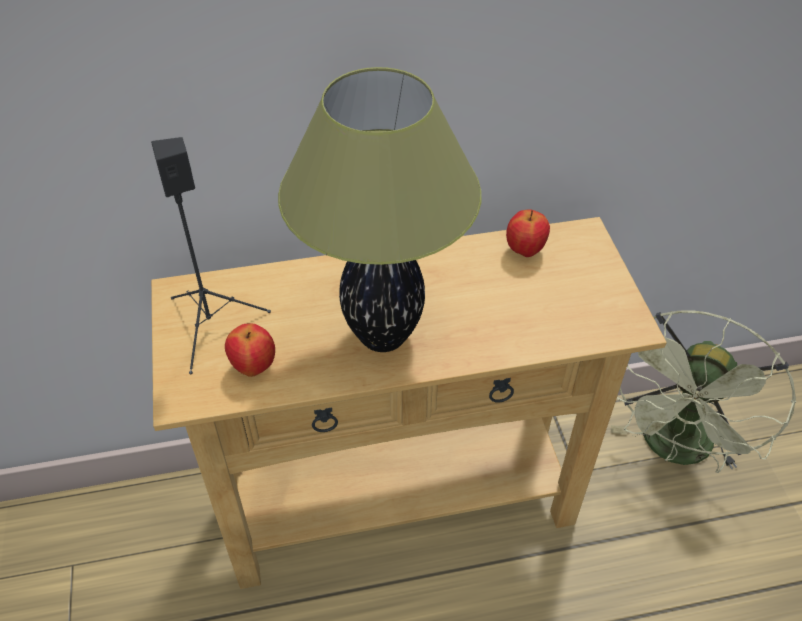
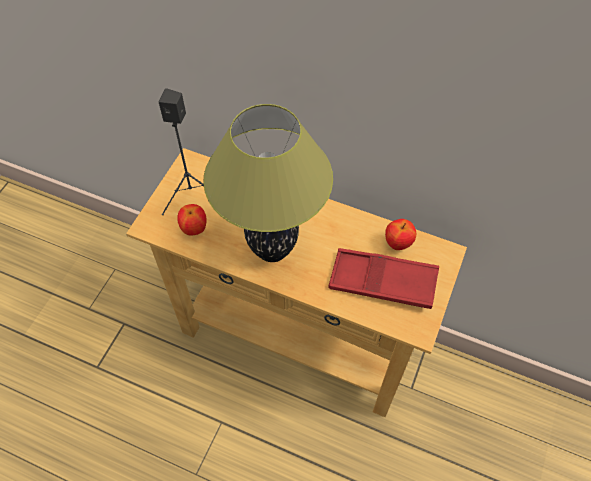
camera: 35 degrees right, 10 degrees up
green fan [611,310,796,473] -> none
none -> red tray [328,248,439,309]

